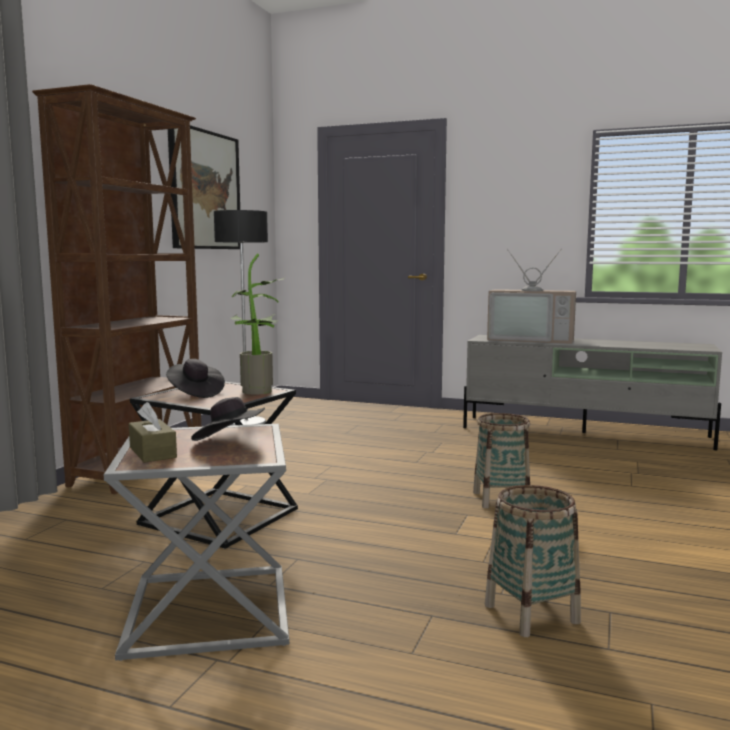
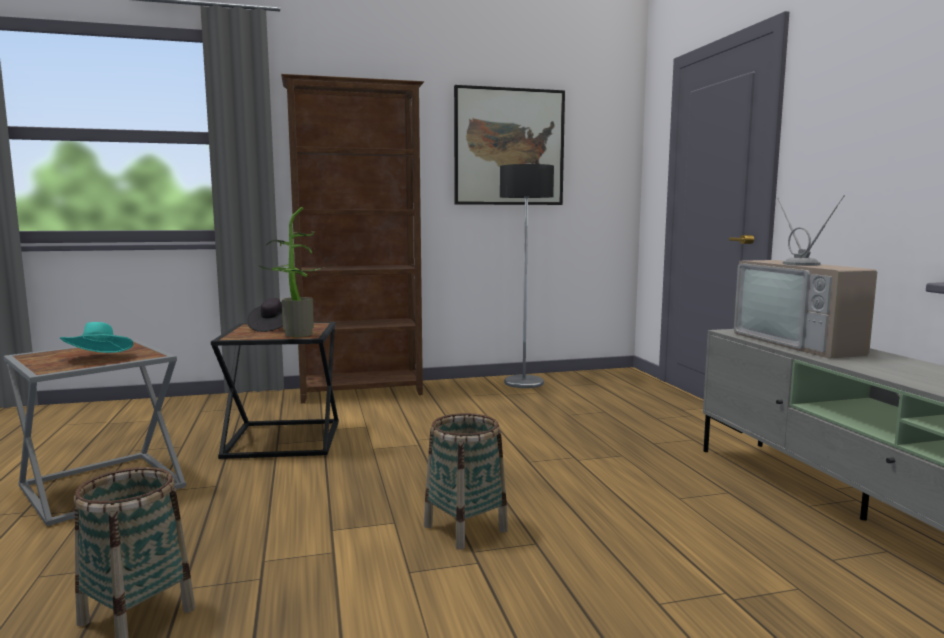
camera: 55 degrees right, 0 degrees up
brown tissue box [129,402,177,463] -> none
black hat [191,397,265,441] -> turquoise hat [60,322,133,353]

